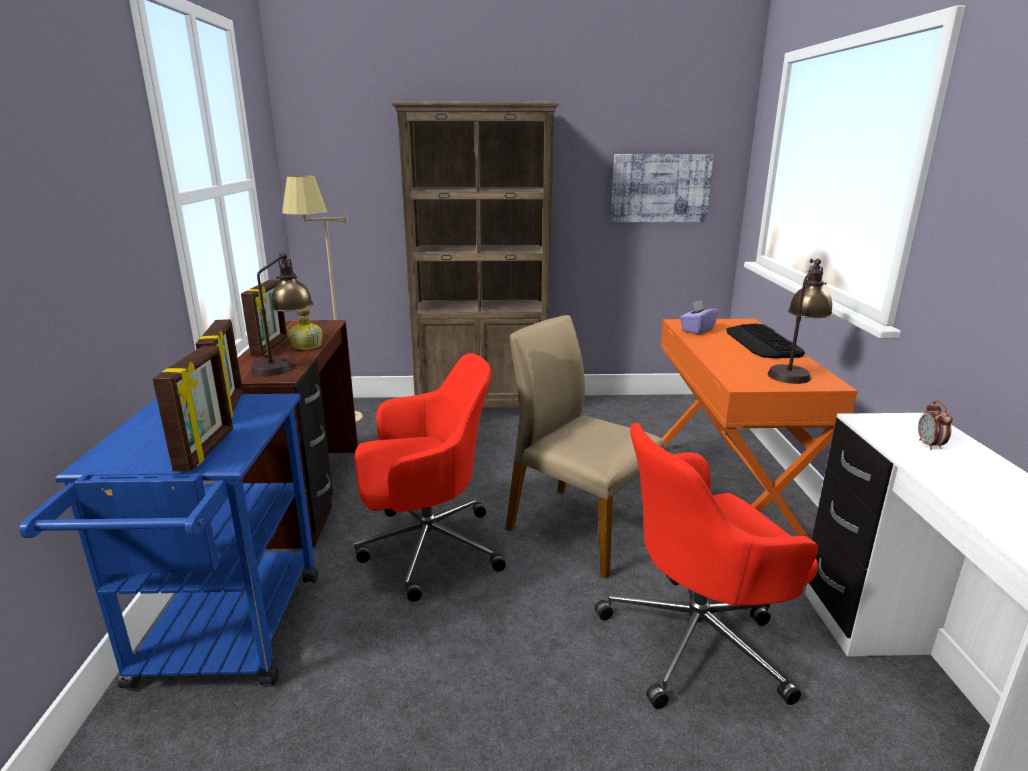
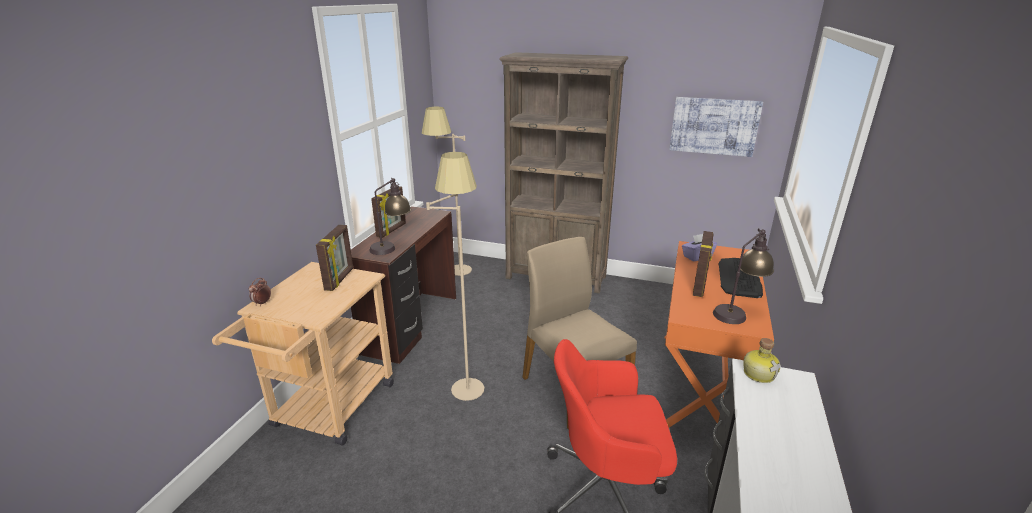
camera: 20 degrees right, 5 degrees up
blue cart [20,394,318,689] -> beige cart [212,262,394,446]
picture frame [152,346,233,471] -> picture frame moved to [693,231,714,297]
bottle [289,308,322,350] -> bottle moved to [743,338,781,383]
red office chair [354,353,506,602] -> beige floor lamp [426,152,484,401]
alarm clock [918,400,953,450] -> alarm clock moved to [249,278,271,306]

